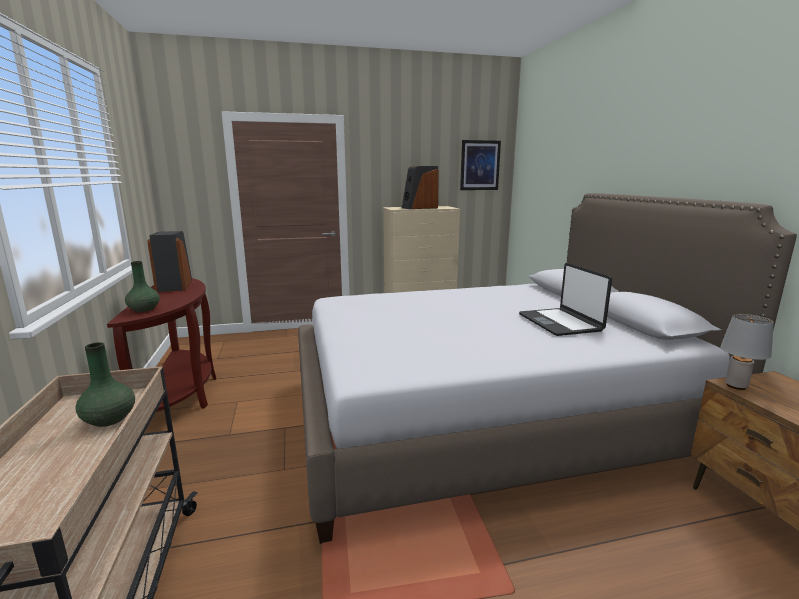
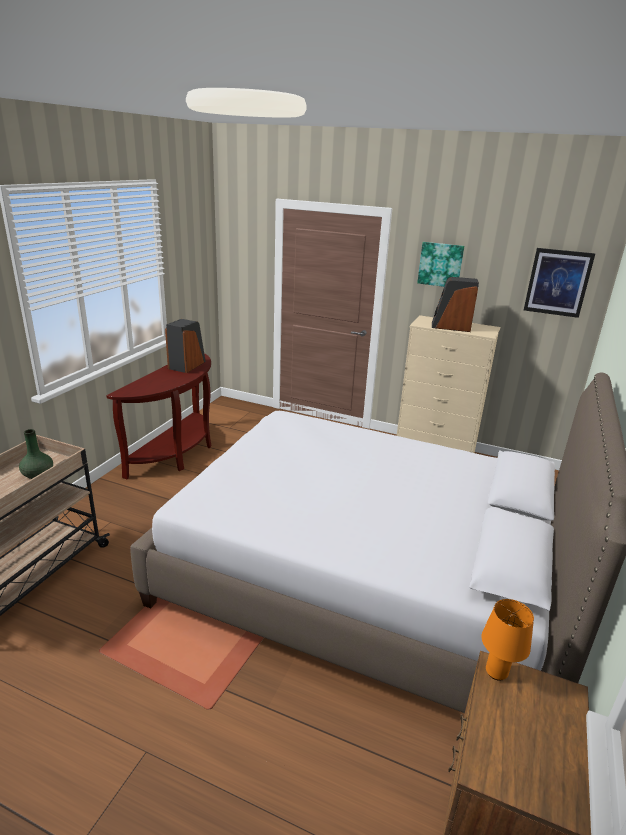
camera: 35 degrees right, 10 degrees up
green vase [125,261,160,312] -> none
laptop [519,263,612,336] -> none
grey table lamp [720,314,774,390] -> orange table lamp [481,599,534,681]
none -> picture [417,242,464,287]

